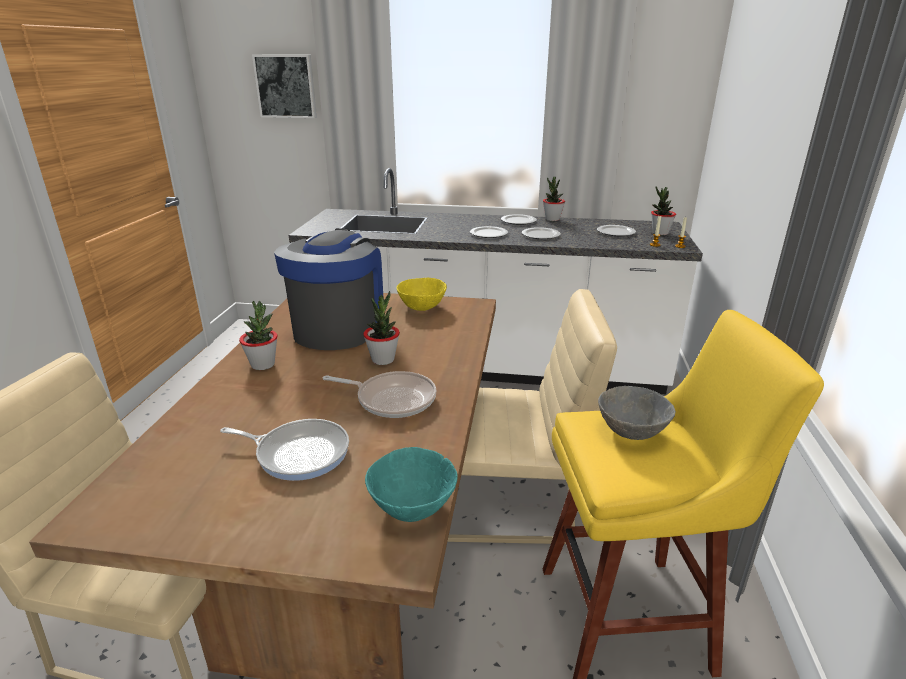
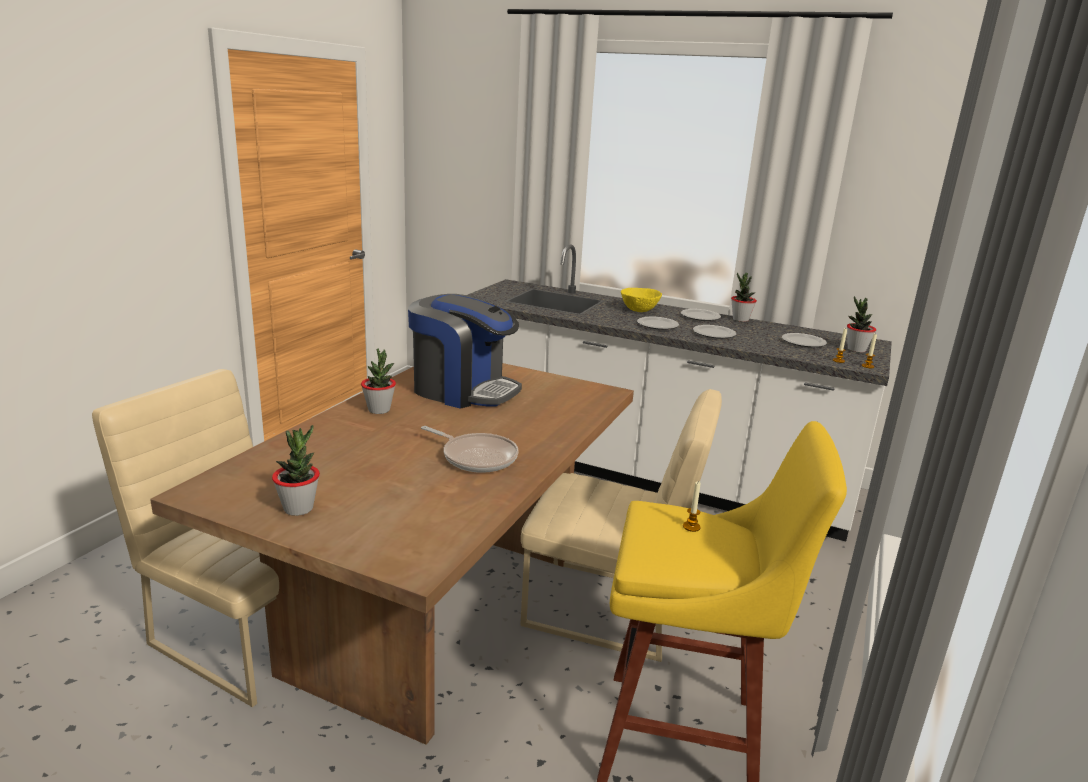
camera: 15 degrees right, 5 degrees down
frying pan [220,419,349,481] -> none
picture [252,55,317,118] -> none
coffee machine [274,228,384,350] -> coffee machine turned 90 degrees clockwise [408,294,522,409]
potted plant [363,291,400,365] -> potted plant moved to [272,425,320,516]
turquoise bowl [365,447,458,522] -> none
yellow bowl [397,278,447,311] -> yellow bowl moved to [621,288,662,312]
grey bowl [598,386,676,440] -> candle [683,481,701,532]

